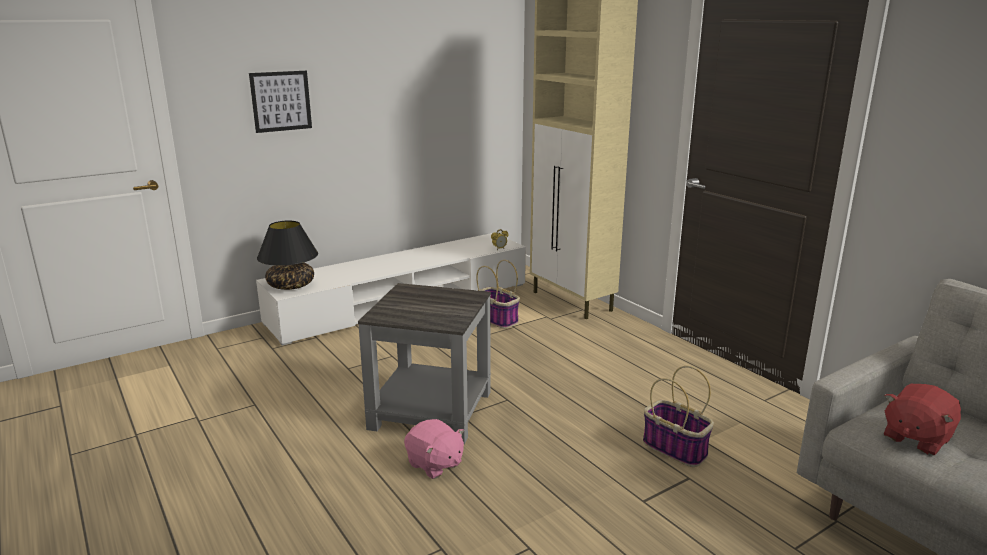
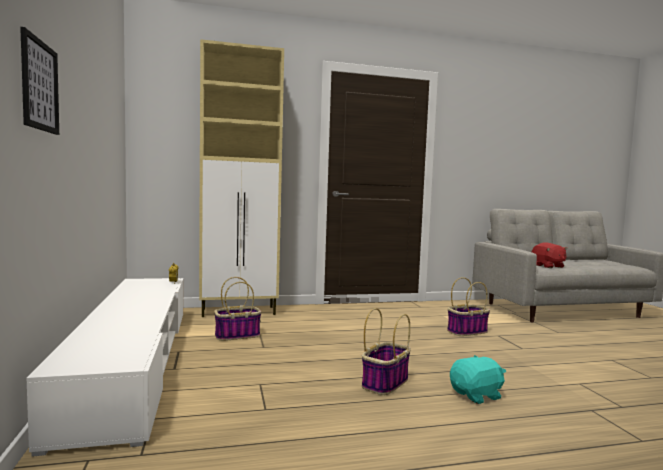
camera: 70 degrees left, 15 degrees down
black table lamp [257,221,318,290] -> none
grey side table [358,283,491,444] -> basket [362,308,411,395]
pink plush toy [404,419,464,479] -> turquoise plush toy [450,355,506,404]

